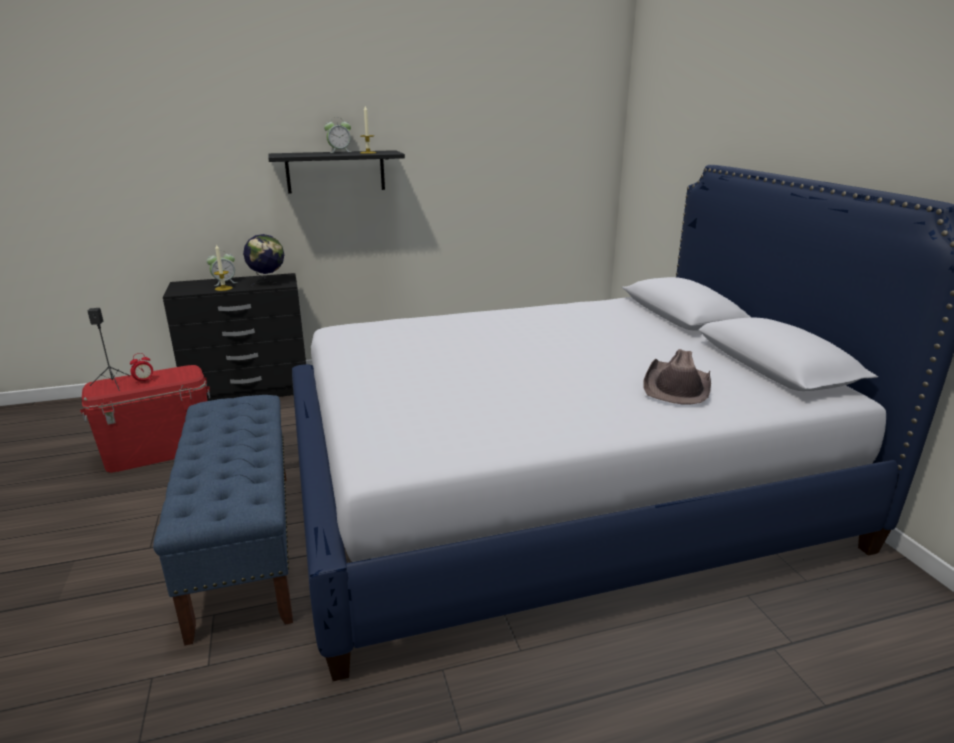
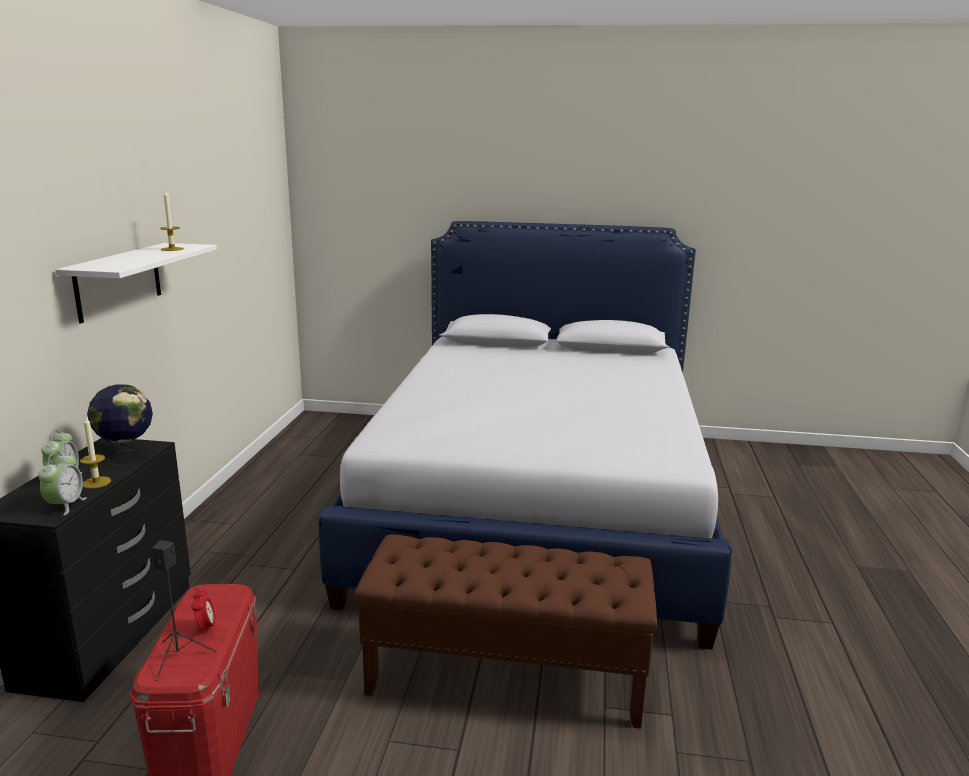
camera: 65 degrees left, 5 degrees down
blue bench [153,395,293,646] -> brown bench [354,534,657,729]
black shelf [268,150,405,194] -> white shelf [55,243,217,324]
alarm clock [324,117,351,153] -> alarm clock moved to [38,452,87,515]
brown hat [644,349,711,404] -> none

